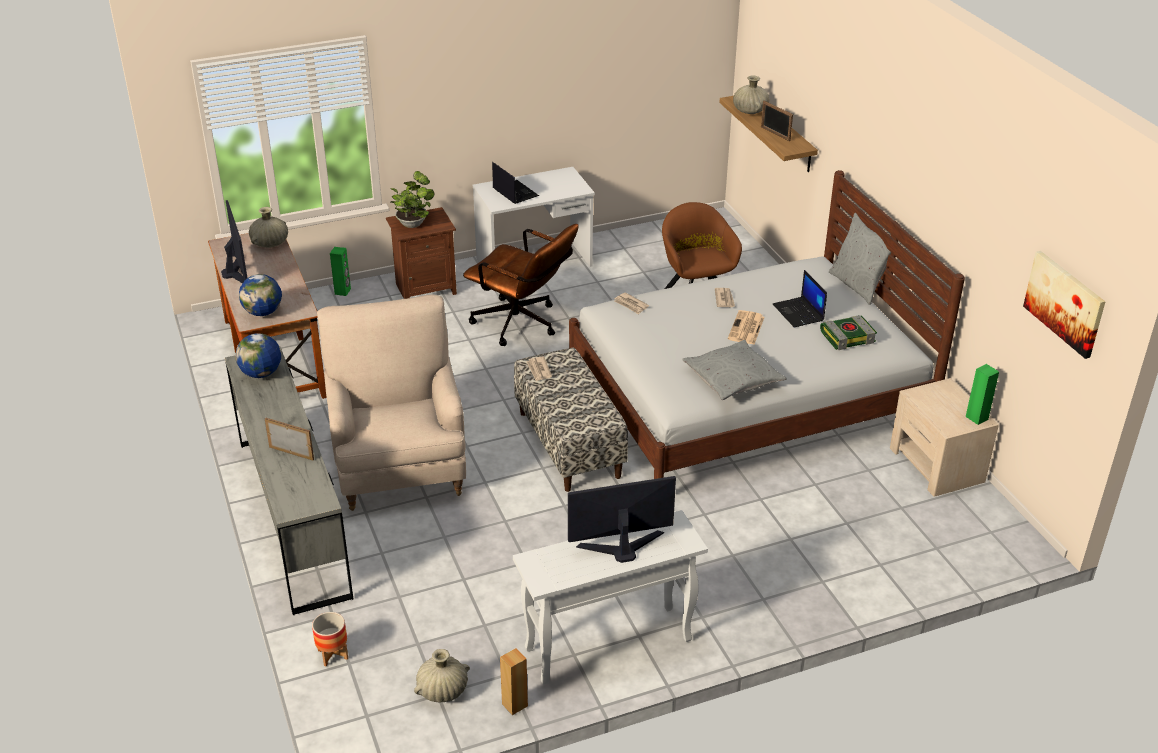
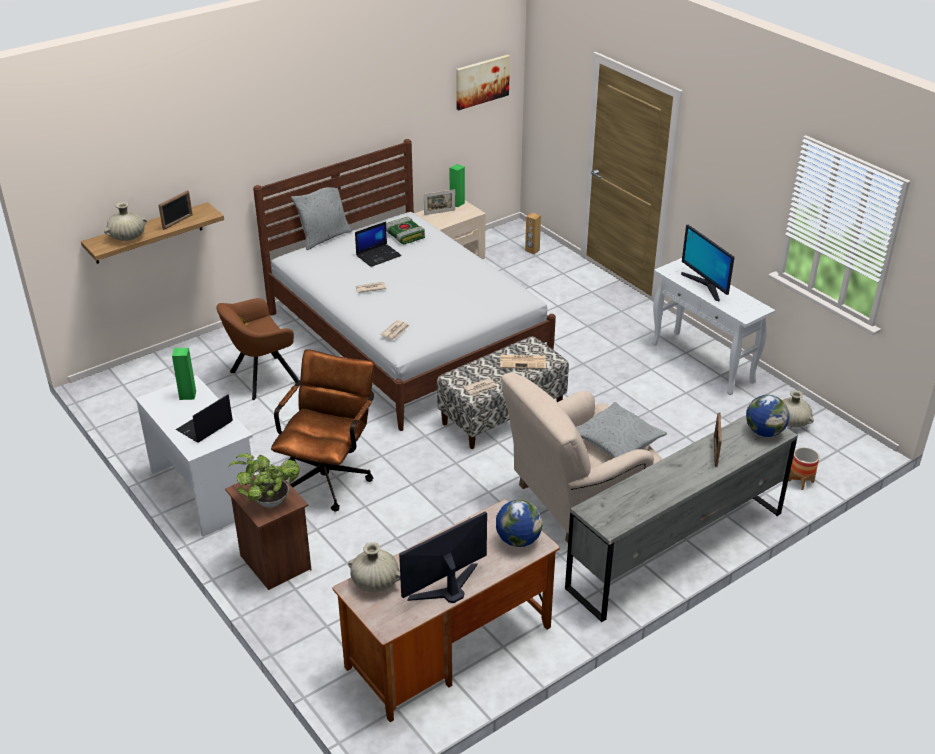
camera: 105 degrees left, 0 degrees up
globe [235,333,281,378] -> globe moved to [746,395,790,437]
green speaker [330,247,351,296] -> green speaker moved to [172,348,196,400]
brown speaker [500,648,528,715] -> brown speaker moved to [525,212,541,254]
grey pillow [682,340,787,400] -> grey pillow moved to [576,402,667,458]
newspaper [728,310,765,344] -> newspaper moved to [500,355,546,369]
none -> picture frame [424,189,455,215]

